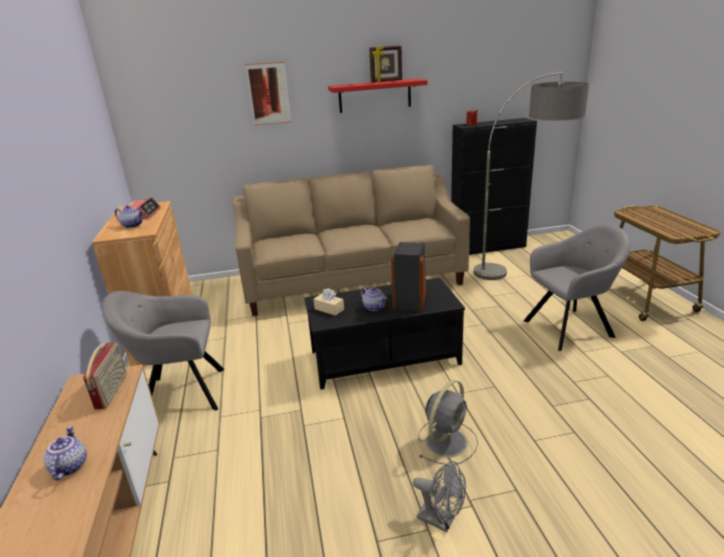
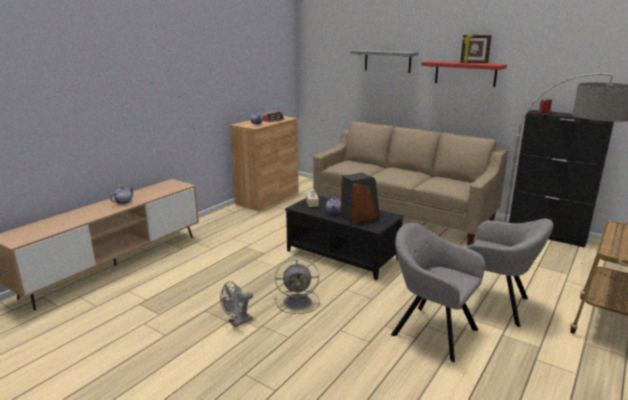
camera: 45 degrees right, 5 degrees down
radio [83,342,127,410] -> none
grey armchair [102,291,224,410] -> grey armchair moved to [391,223,485,362]
picture [245,61,291,126] -> grey shelf [350,50,419,73]
grey fan [413,461,466,532] -> grey fan turned 60 degrees clockwise [220,281,253,327]

